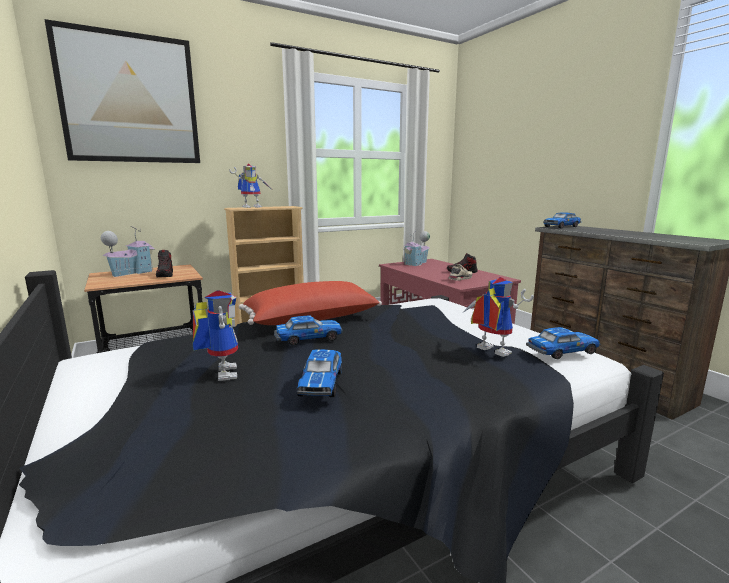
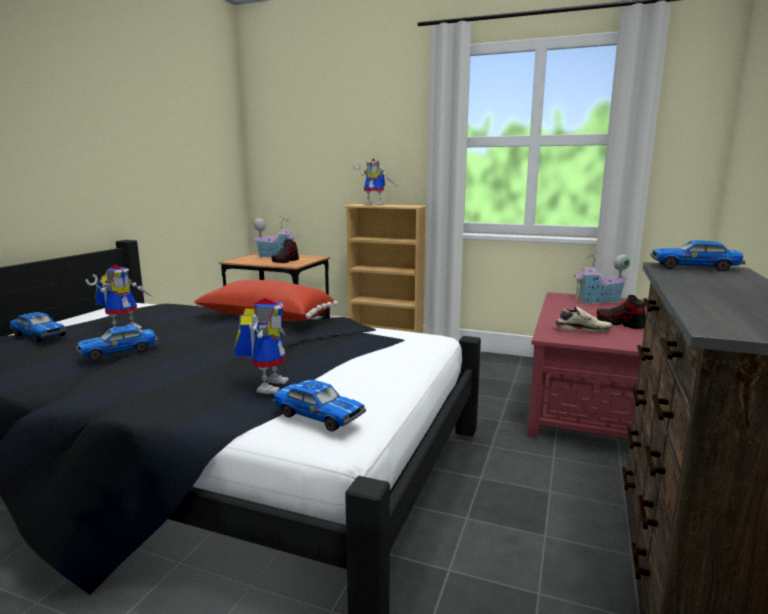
camera: 50 degrees right, 0 degrees up
picture [44,19,200,163] -> none
toy car [274,315,343,345] -> toy car moved to [9,312,67,342]

